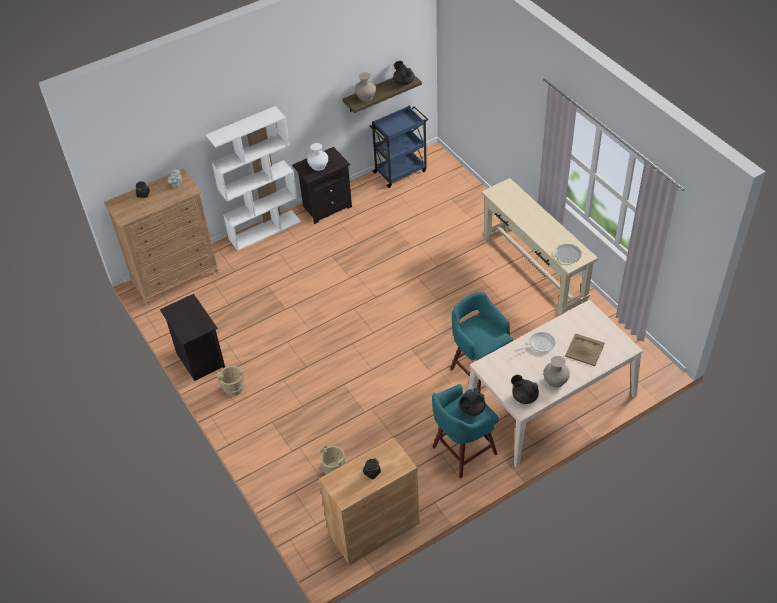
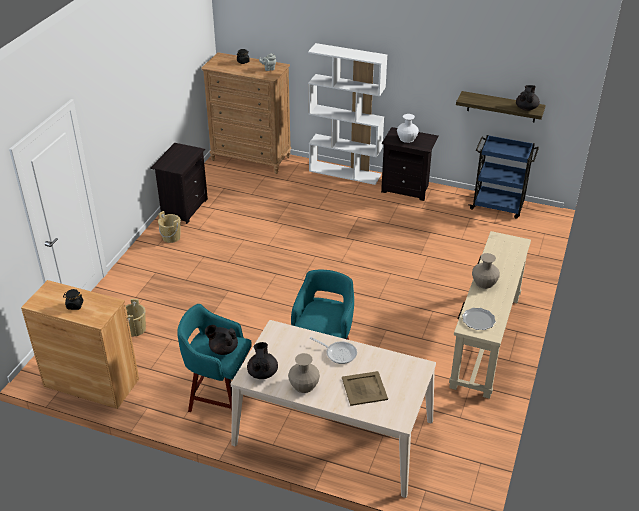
camera: 50 degrees right, 10 degrees down
beige vase [355,72,376,101] -> beige vase moved to [472,253,500,289]

